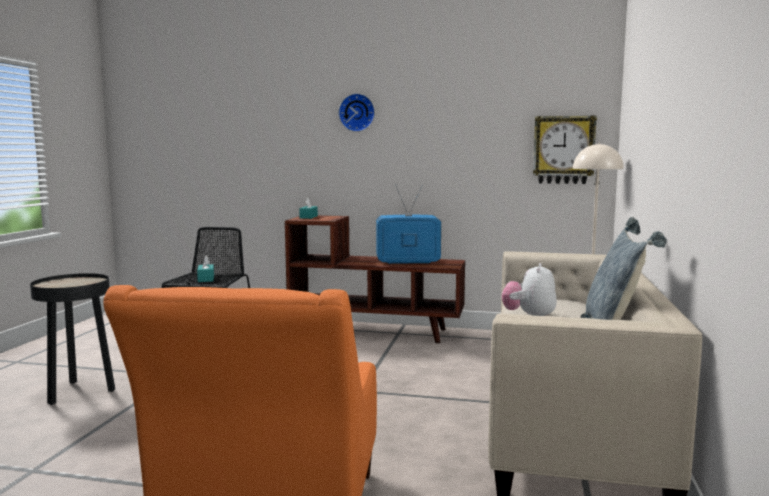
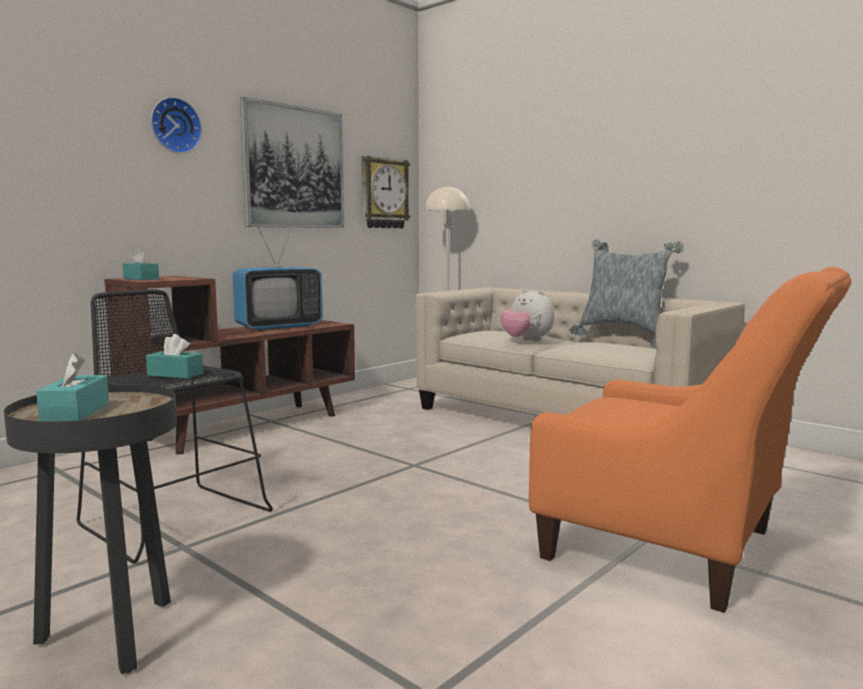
camera: 60 degrees left, 0 degrees up
television [376,186,441,264] -> television turned 150 degrees counterclockwise [232,227,323,331]
none -> turquoise tissue box [36,353,109,421]
none -> picture [240,97,344,228]

